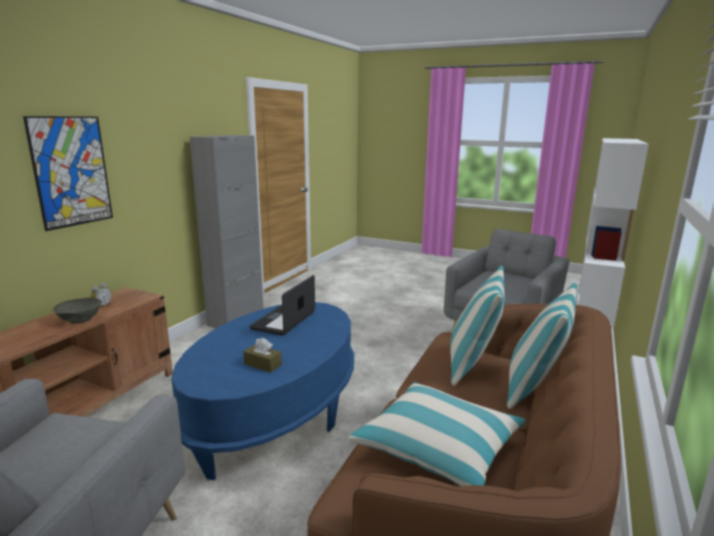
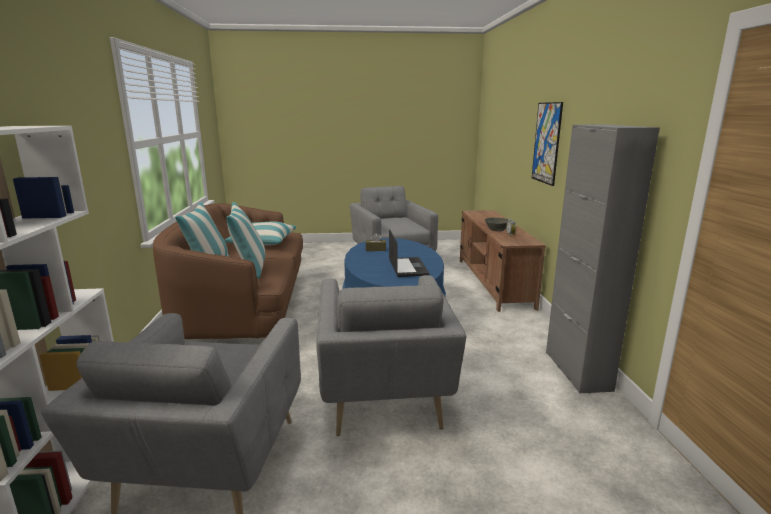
camera: 150 degrees right, 0 degrees up
none -> grey armchair [317,275,466,436]

